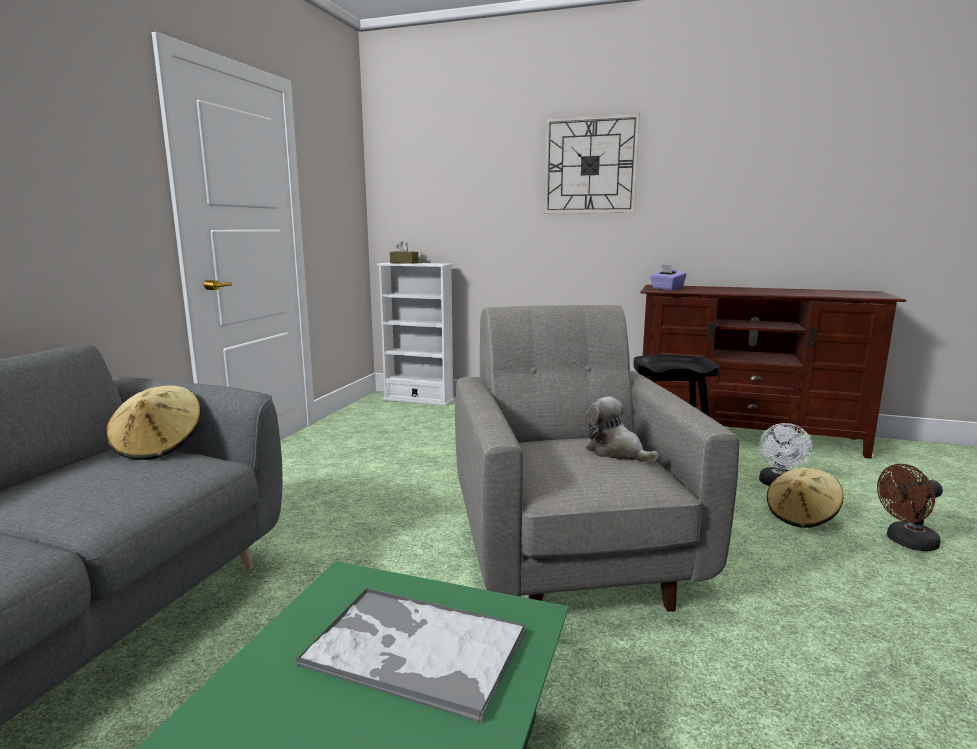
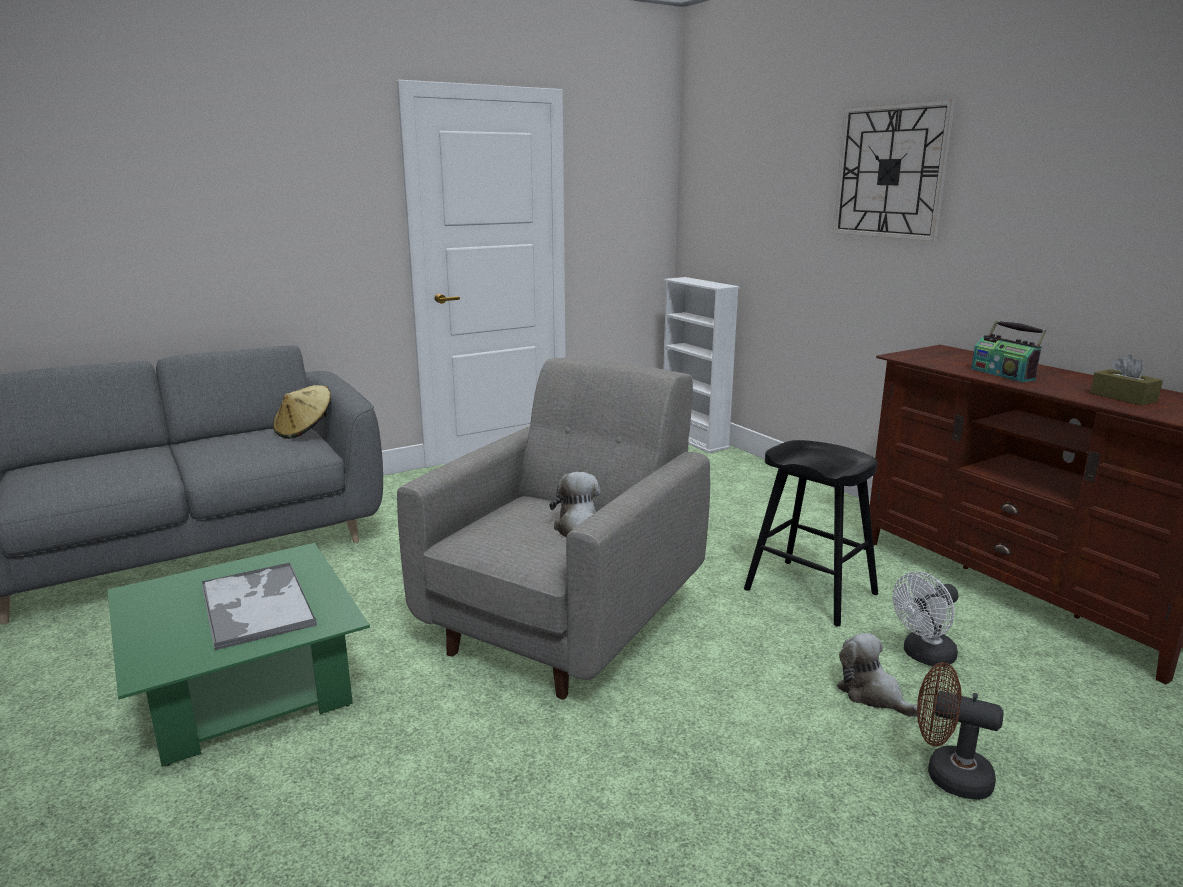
camera: 40 degrees right, 5 degrees up
brown tissue box [390,241,419,264] -> brown tissue box moved to [1090,355,1163,406]
purple tissue box [650,264,687,290] -> none
beige hat [767,468,843,528] -> plush toy [837,633,917,717]
none -> radio [971,321,1047,382]

